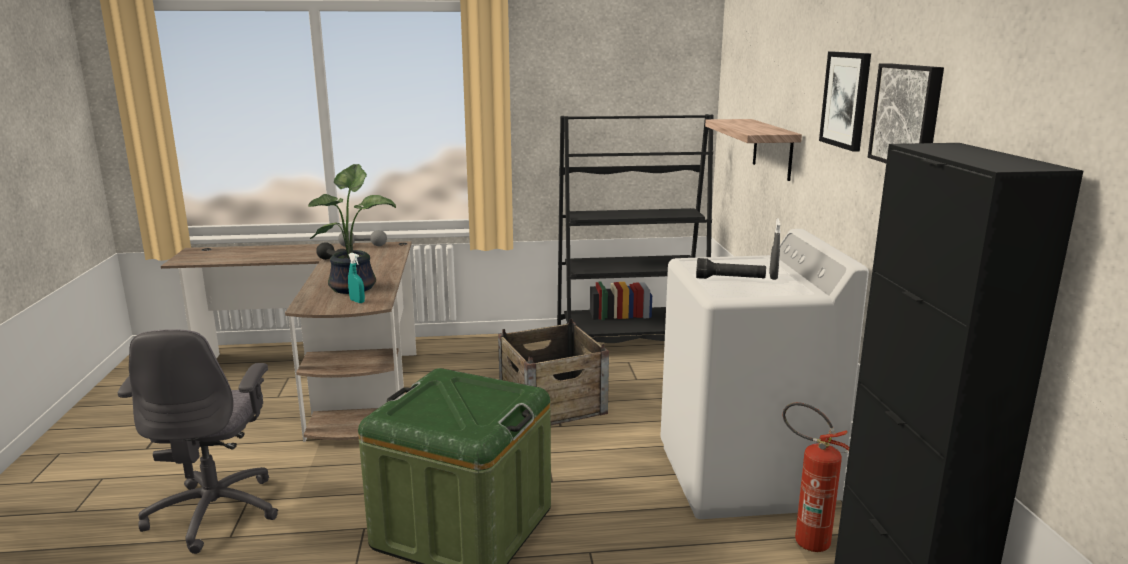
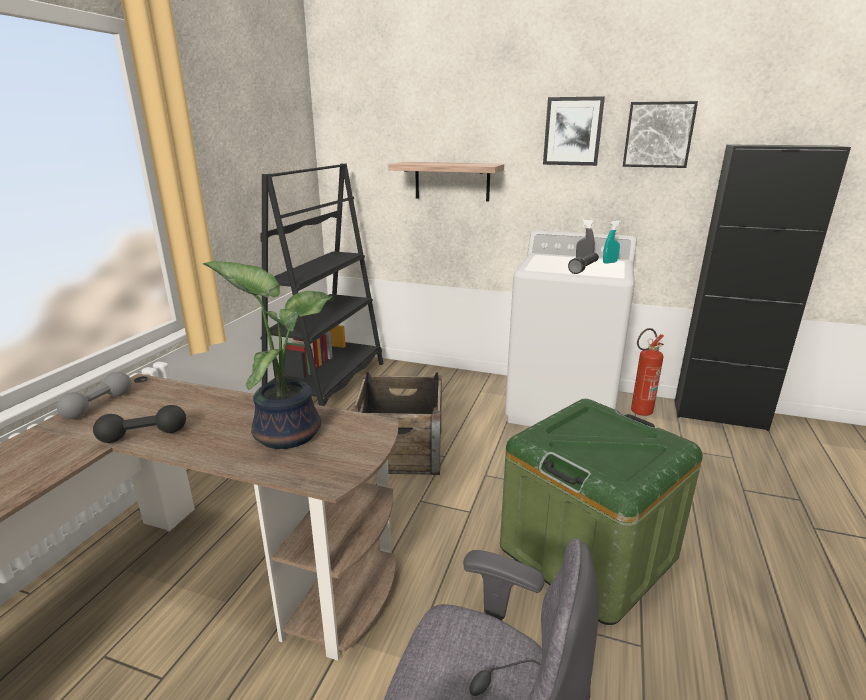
camera: 65 degrees left, 5 degrees up
turquoise spray bottle [348,253,365,303] -> turquoise spray bottle moved to [603,220,622,264]

